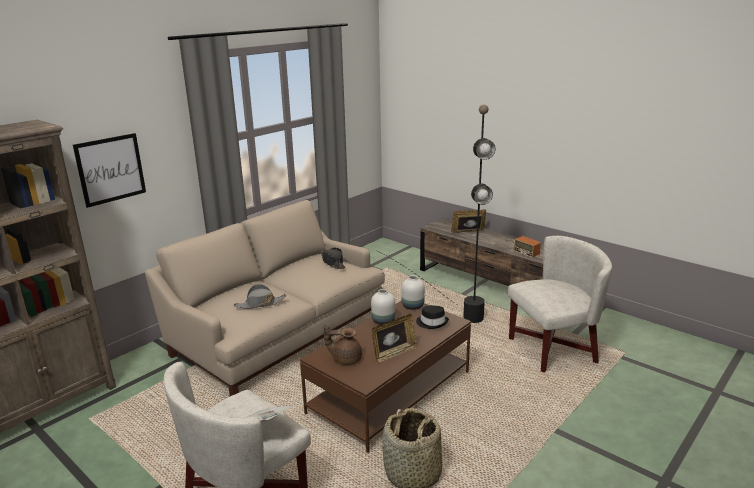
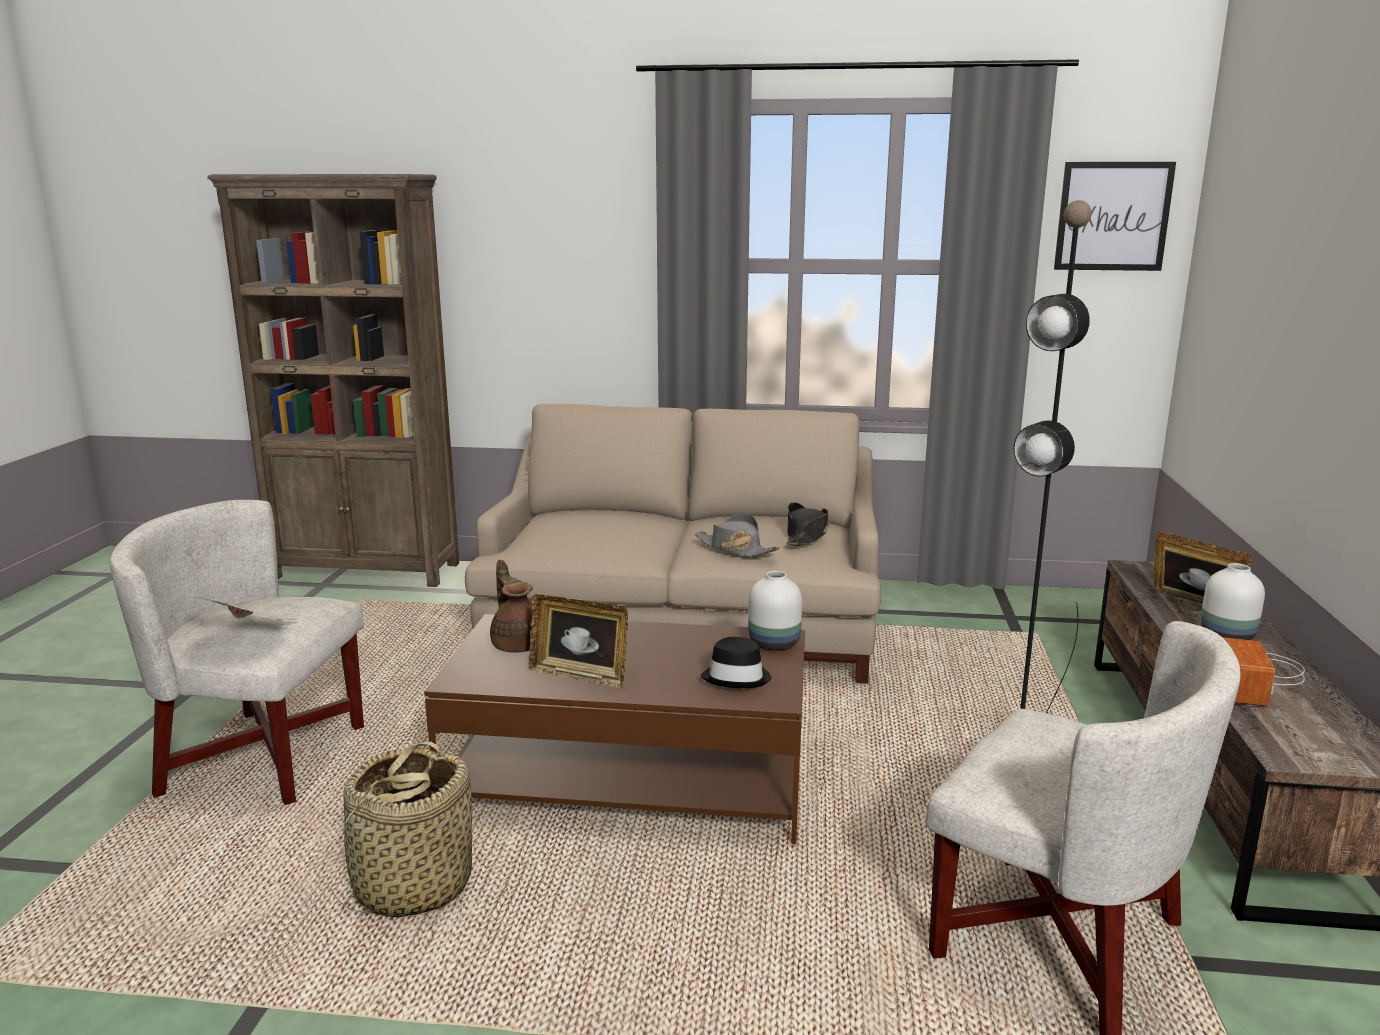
camera: 55 degrees right, 5 degrees down
picture [73,133,146,208] -> picture moved to [1054,162,1176,271]
grey hat [234,284,286,309] -> grey hat moved to [695,513,780,556]
white vase [371,289,395,325] -> white vase moved to [1201,563,1265,640]

